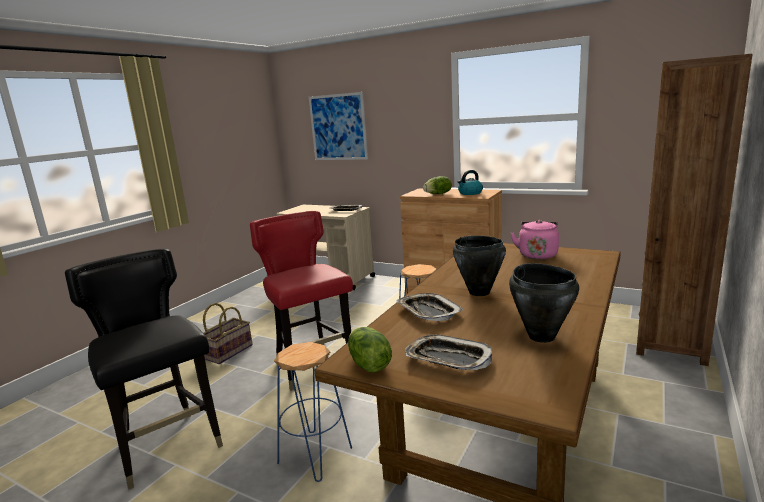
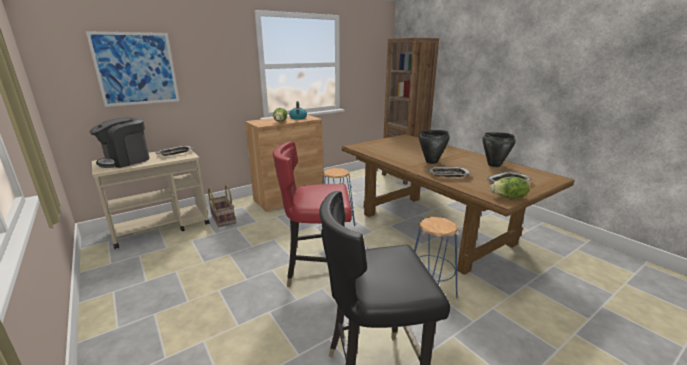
camera: 65 degrees left, 5 degrees up
basket [203,303,253,364] -> basket moved to [208,184,236,227]
pink kettle [511,220,559,259] -> none
none -> coffee machine [89,118,149,168]

